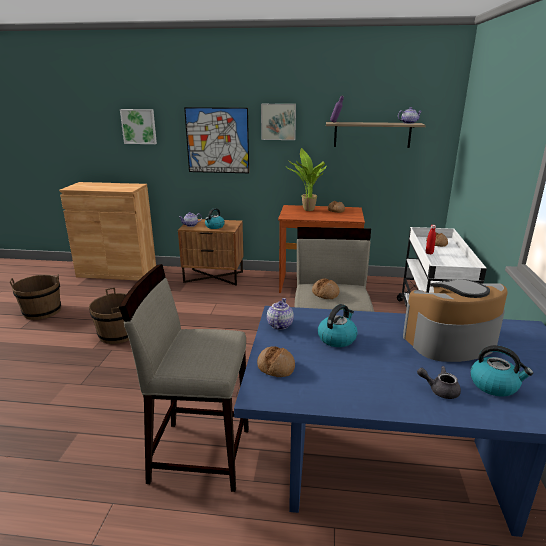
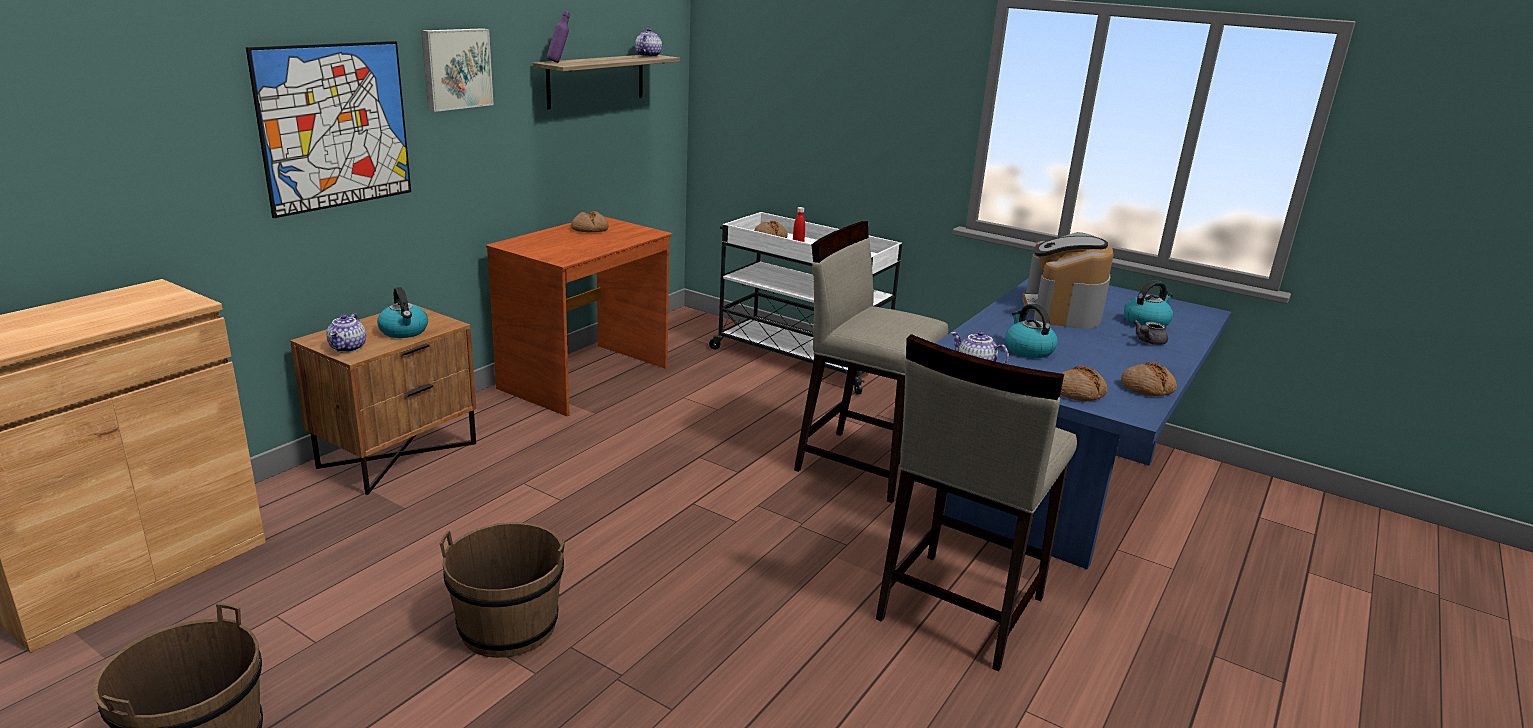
camera: 65 degrees left, 0 degrees up
picture [120,109,157,144] -> none
potted plant [286,148,327,211] -> none
bread [312,278,339,299] -> bread moved to [1121,362,1177,396]

